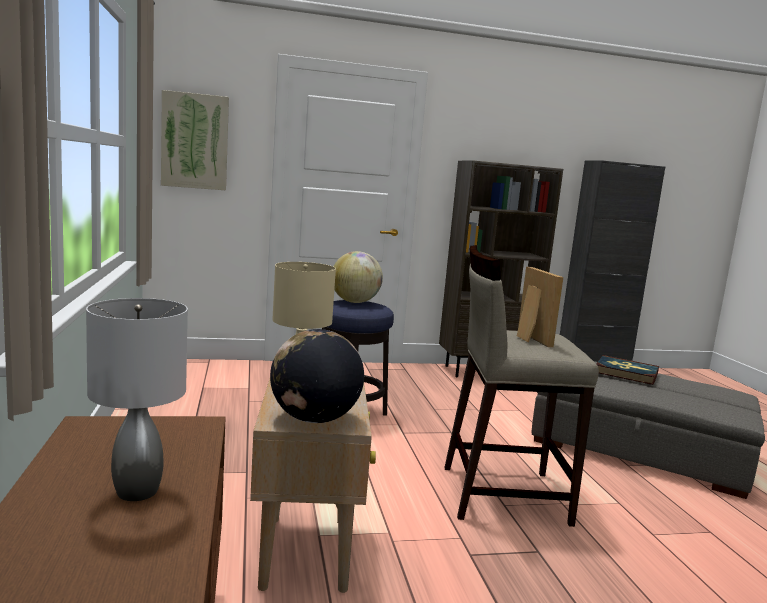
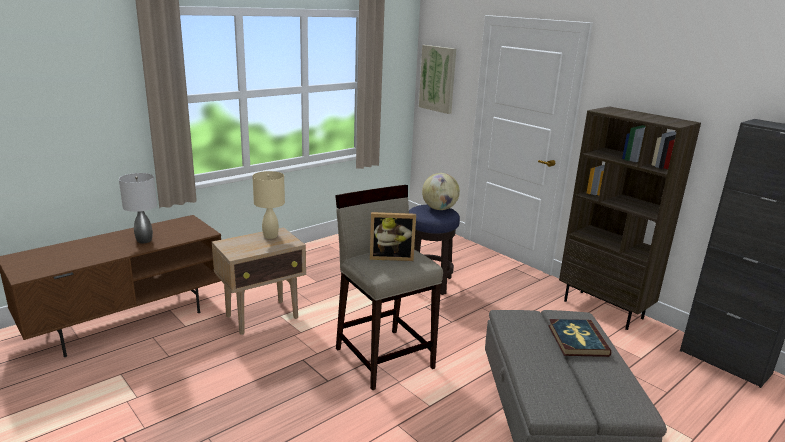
camera: 60 degrees right, 10 degrees up
globe [270,329,364,423] -> none
picture frame [517,267,563,347] -> picture frame turned 45 degrees clockwise [370,212,416,261]

